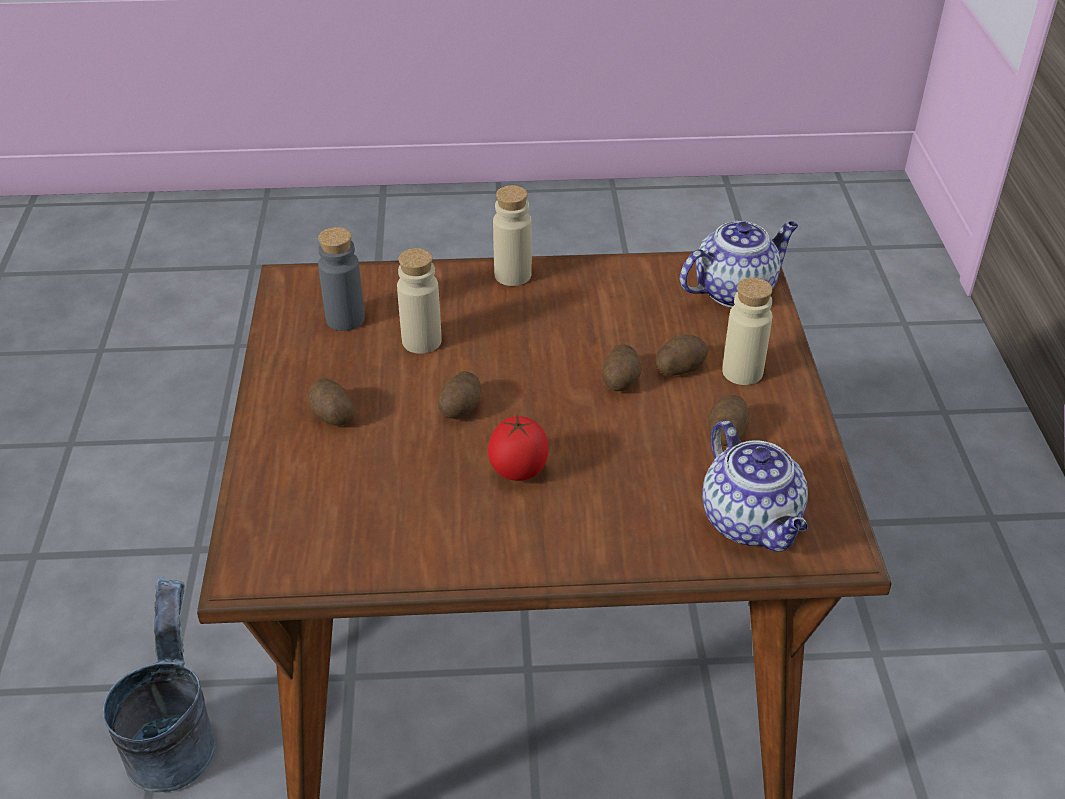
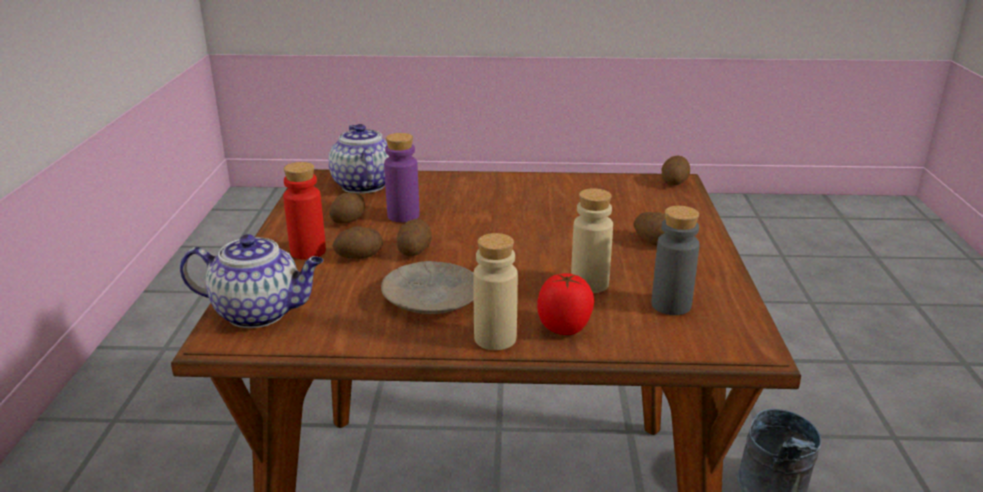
camera: 175 degrees left, 15 degrees down
potato [438,371,481,419] -> potato moved to [662,156,690,185]
tomato [488,415,548,481] -> tomato moved to [537,273,594,335]
teapot [680,221,799,307] -> teapot turned 150 degrees counterclockwise [180,234,324,328]
beige bottle [722,277,773,385] -> red bottle [283,162,326,260]
none -> beige plate [381,261,474,314]
none -> purple bottle [384,133,420,222]

